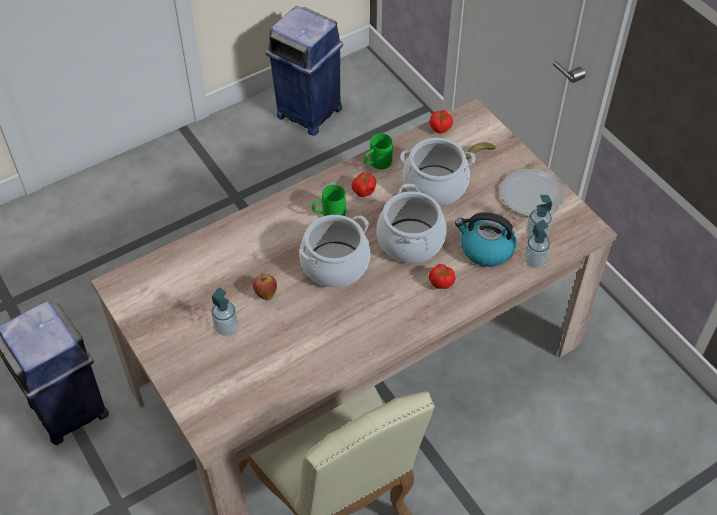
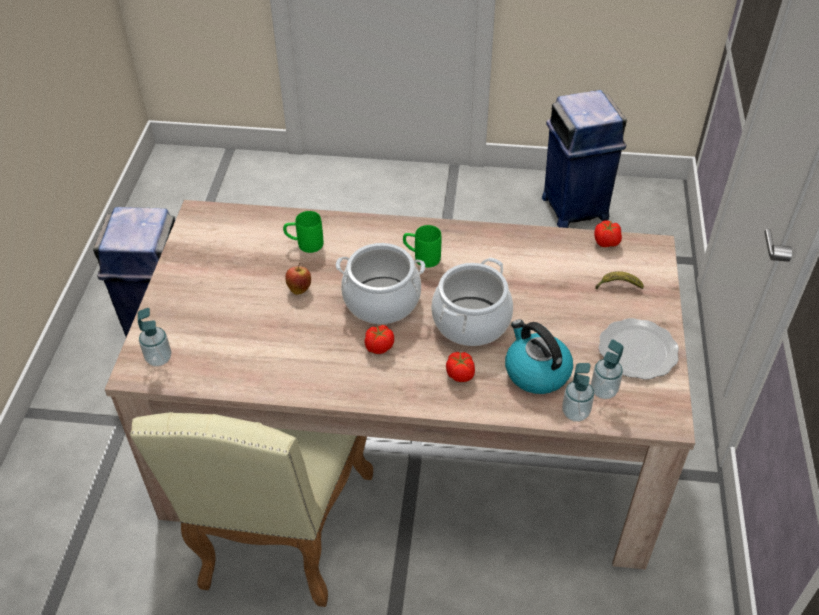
camera: 40 degrees right, 5 degrees down
soap dispenser [211,288,238,336] -> soap dispenser moved to [138,308,171,366]
tomato [352,172,376,197] -> tomato moved to [364,325,394,354]
green mug [364,133,393,169] -> green mug moved to [283,211,323,253]
cooking pot [401,138,475,206] -> none

